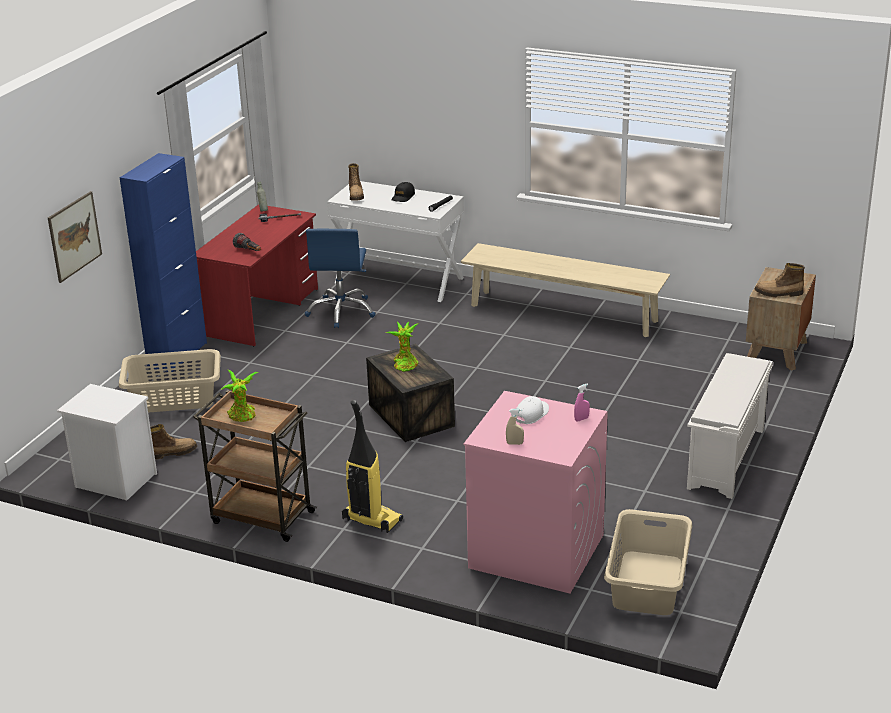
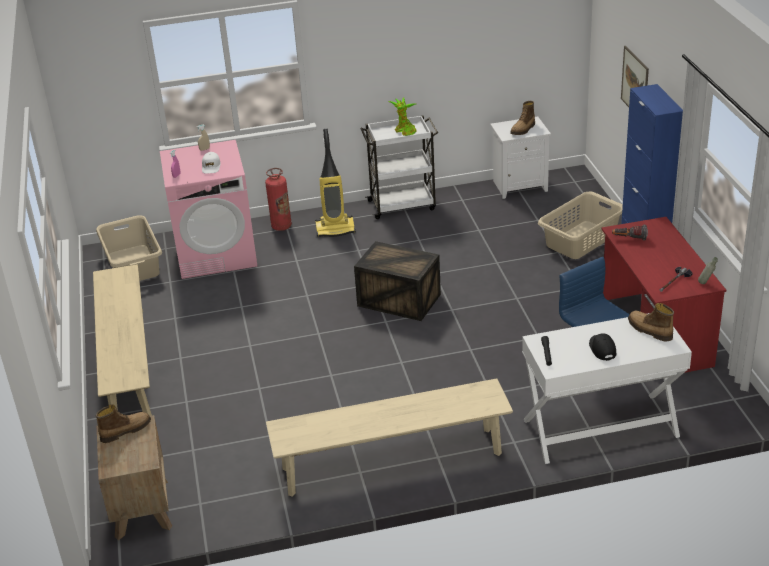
camera: 145 degrees right, 5 degrees up
boot [150,424,197,460] -> boot moved to [510,101,535,135]
brown cart [193,390,317,542] -> white cart [360,115,438,219]
potted plant [386,322,418,372] -> none
white shoe rack [687,353,773,499] -> beige bench [93,264,152,416]
none -> fire extinguisher [265,168,292,231]

